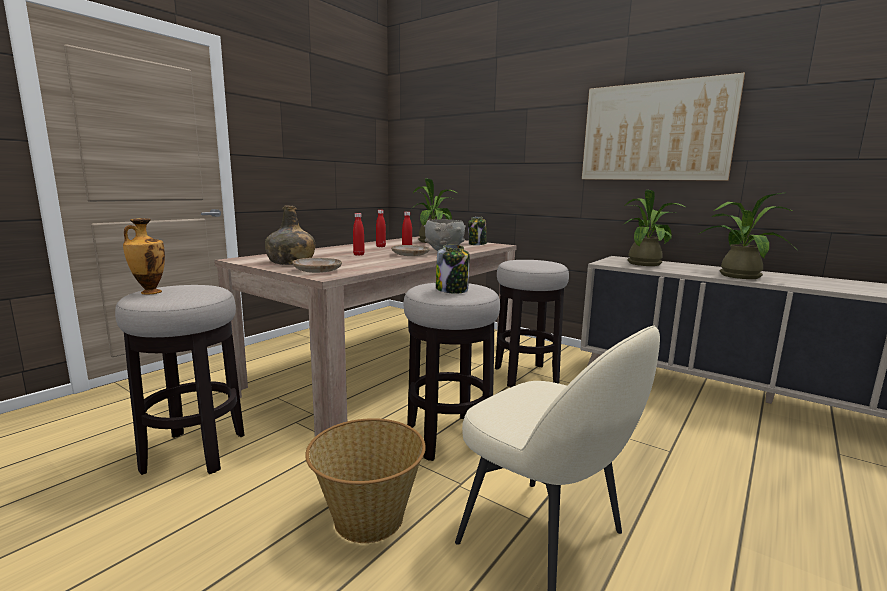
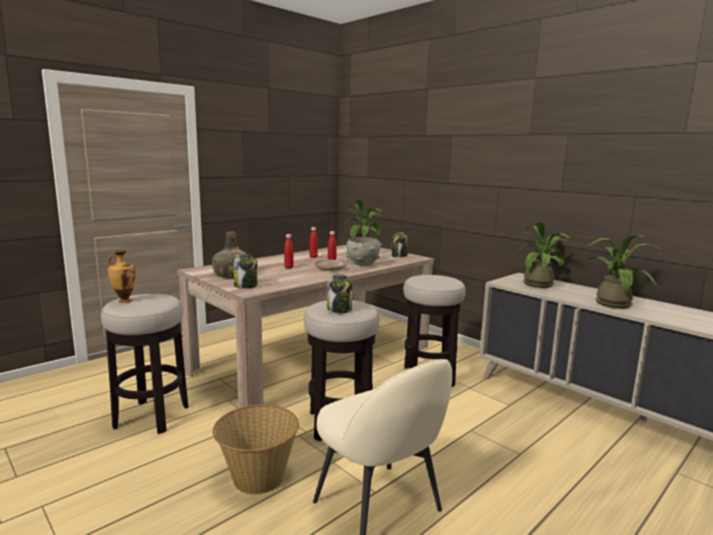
camera: 10 degrees right, 0 degrees up
beige plate [292,258,342,273] -> jar [234,254,257,289]
picture [582,72,745,181] -> none

